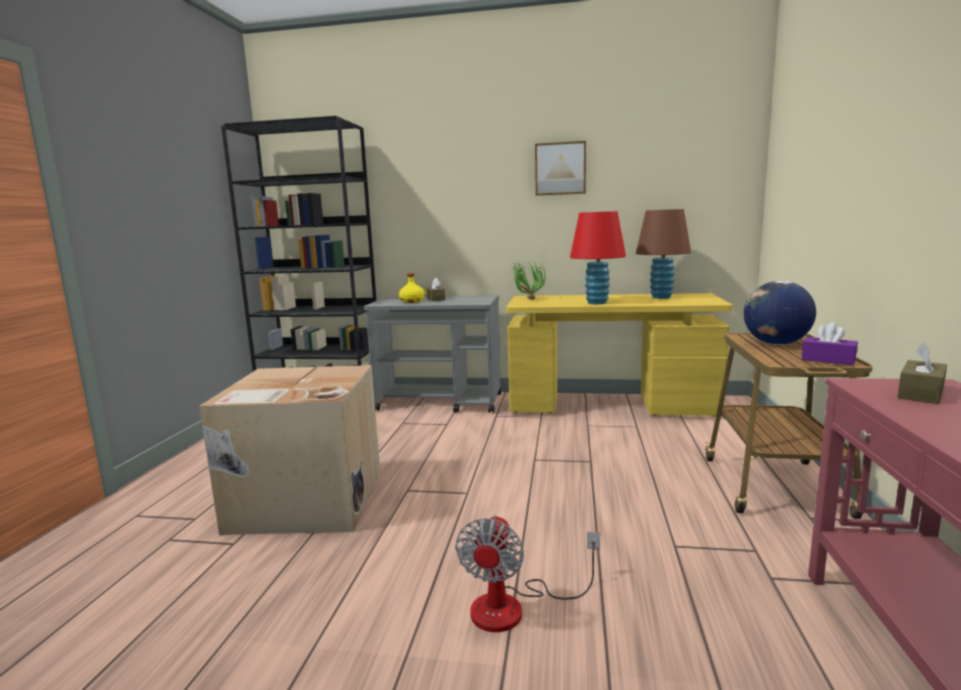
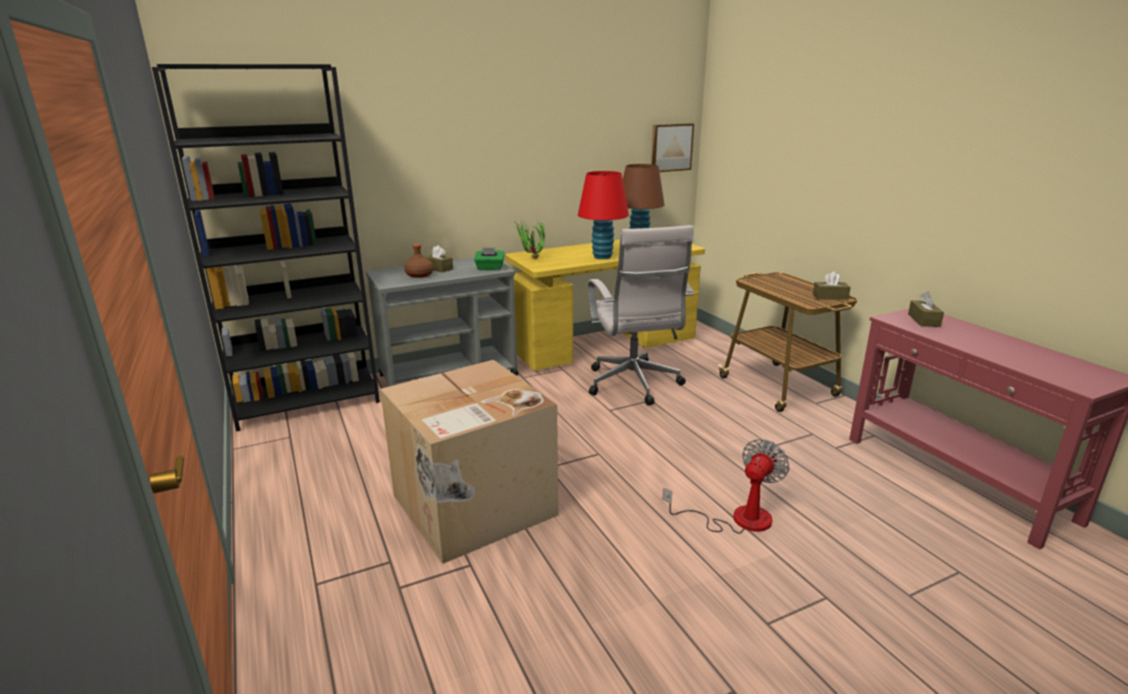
camera: 35 degrees left, 10 degrees up
yellow bottle [399,273,425,303] -> brown bottle [404,244,434,278]
fan [455,514,600,632] -> fan turned 120 degrees counterclockwise [663,439,789,534]
picture [535,141,586,196] -> picture moved to [651,123,694,172]
globe [744,281,816,345] -> none
purple tissue box [802,322,858,365] -> brown tissue box [813,272,851,300]
none -> green tissue box [474,247,505,270]
none -> white office chair [588,225,694,406]

